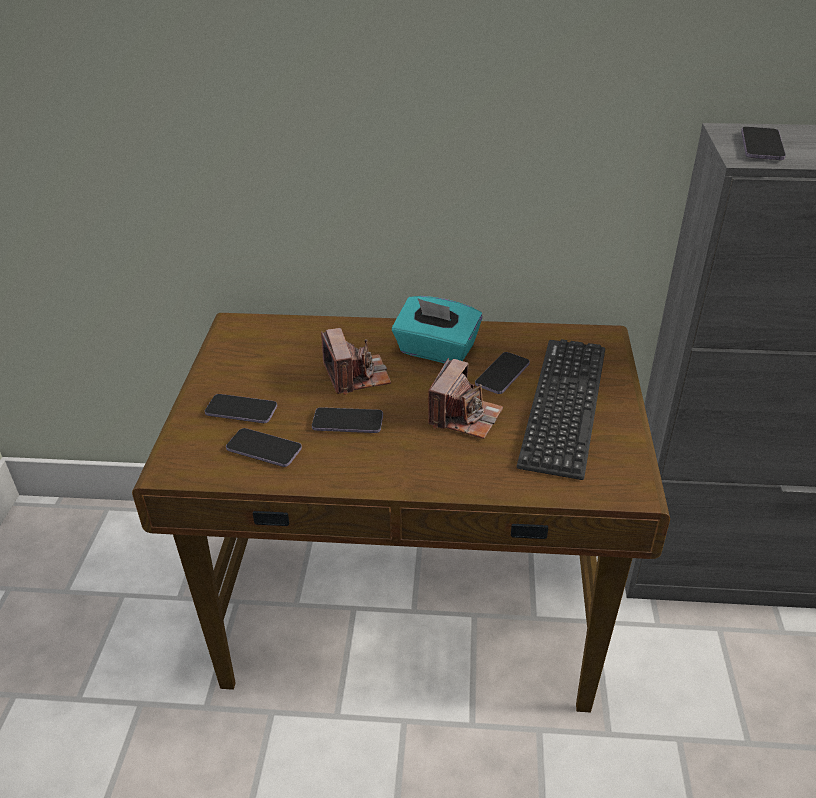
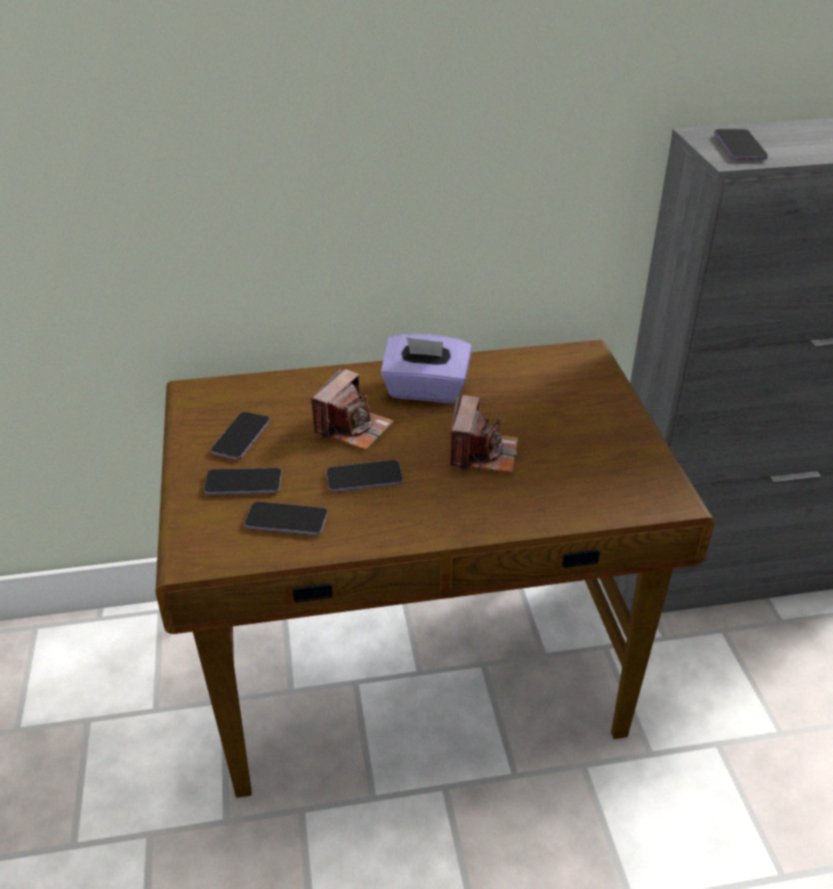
camera: 15 degrees left, 0 degrees up
camera [321,328,391,395] -> camera turned 60 degrees clockwise [311,368,394,450]
turquoise tissue box [392,296,483,364] -> purple tissue box [380,334,472,403]
phone [475,352,530,394] -> phone moved to [211,412,270,460]
keyboard [517,339,605,480] -> none

